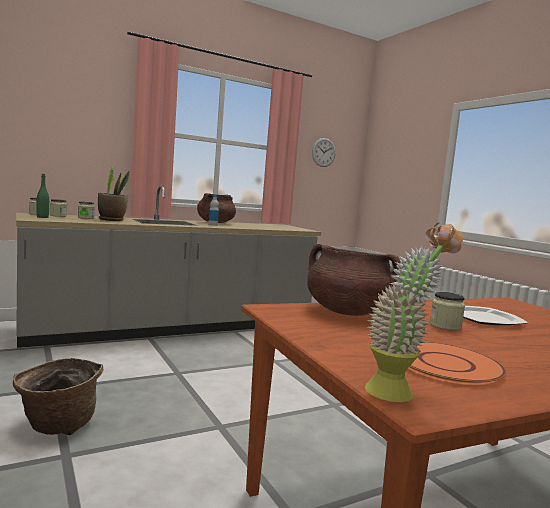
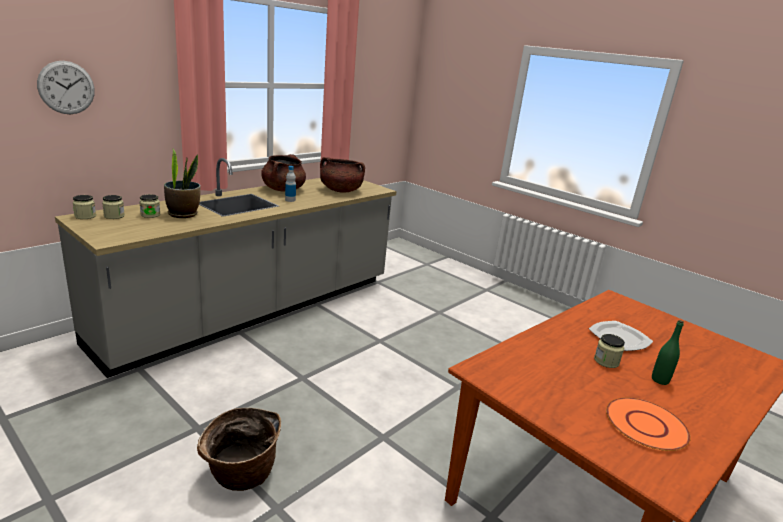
camera: 20 degrees left, 15 degrees up
green bottle [36,174,49,218] -> green bottle moved to [652,320,684,385]
brown cooking pot [307,244,401,316] -> brown cooking pot moved to [320,157,365,192]
wall clock [312,138,336,167] -> wall clock moved to [37,61,95,114]
potted plant [365,222,463,402] -> none

